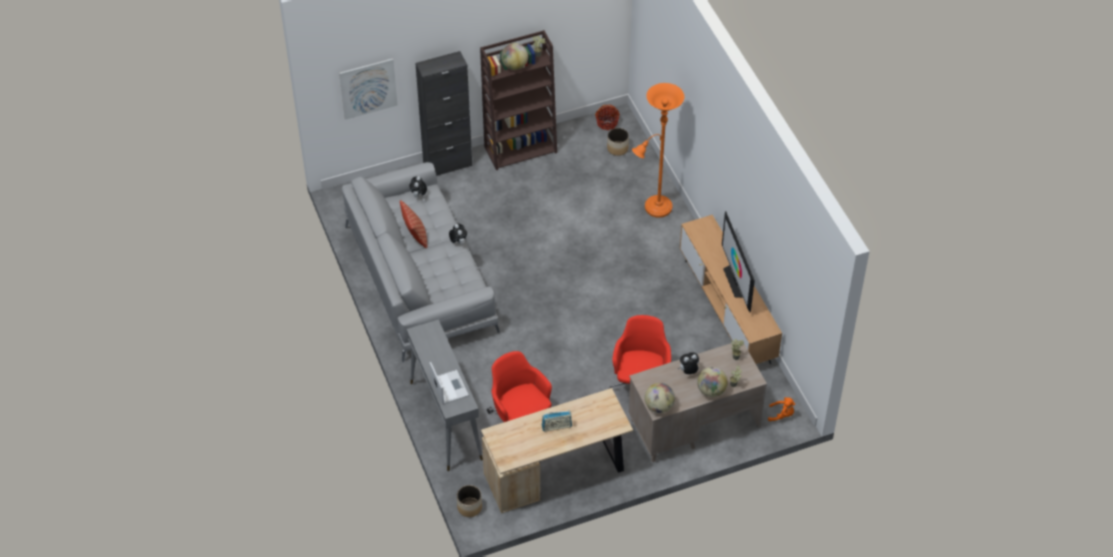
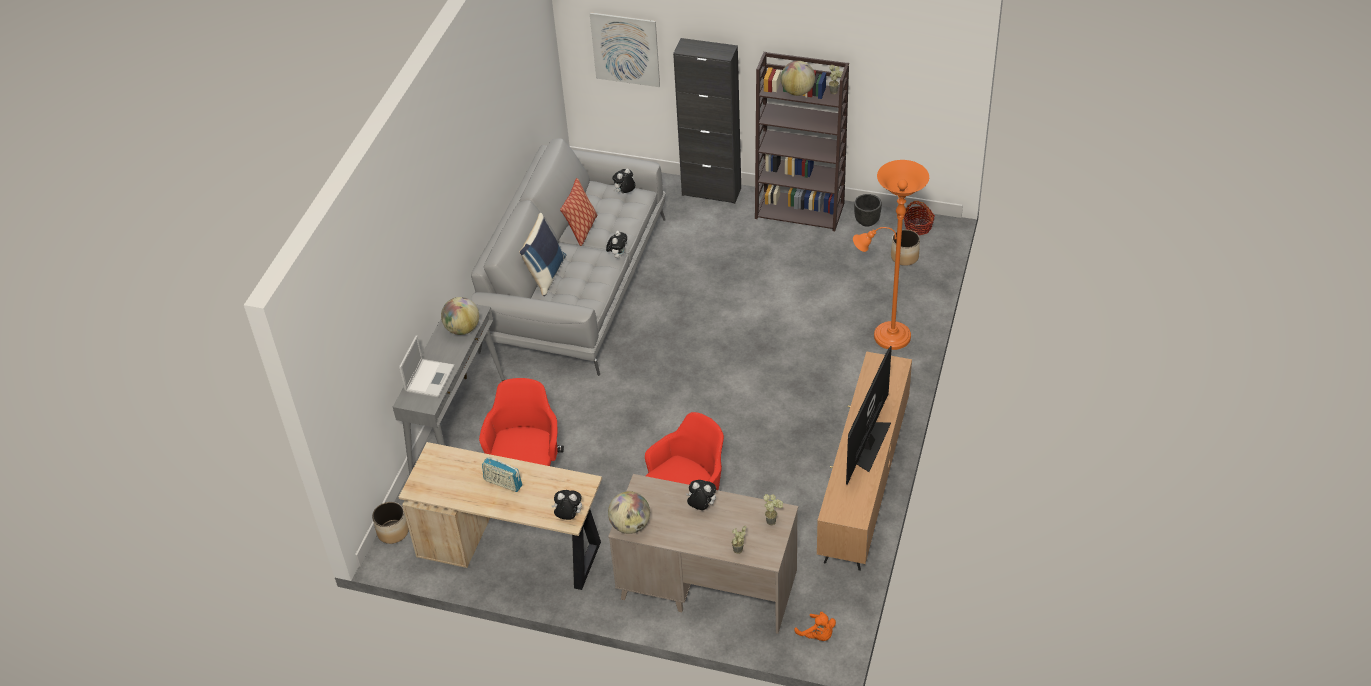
camera: 40 degrees right, 5 degrees down
globe [697,367,728,397] -> globe moved to [441,297,479,335]
none -> blue pillow [519,213,566,296]
none -> plush toy [551,490,582,520]
none -> black planter [854,194,882,227]

